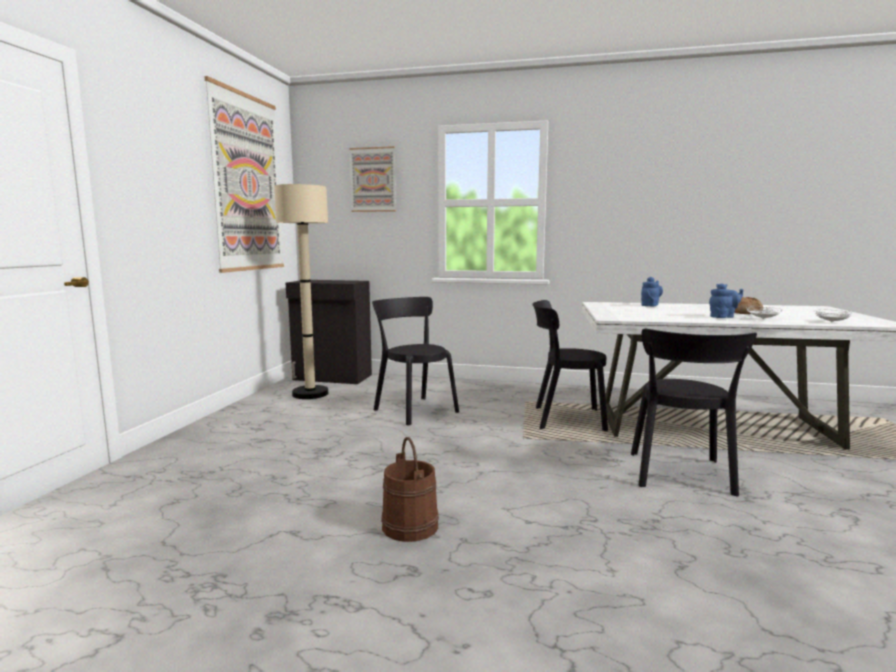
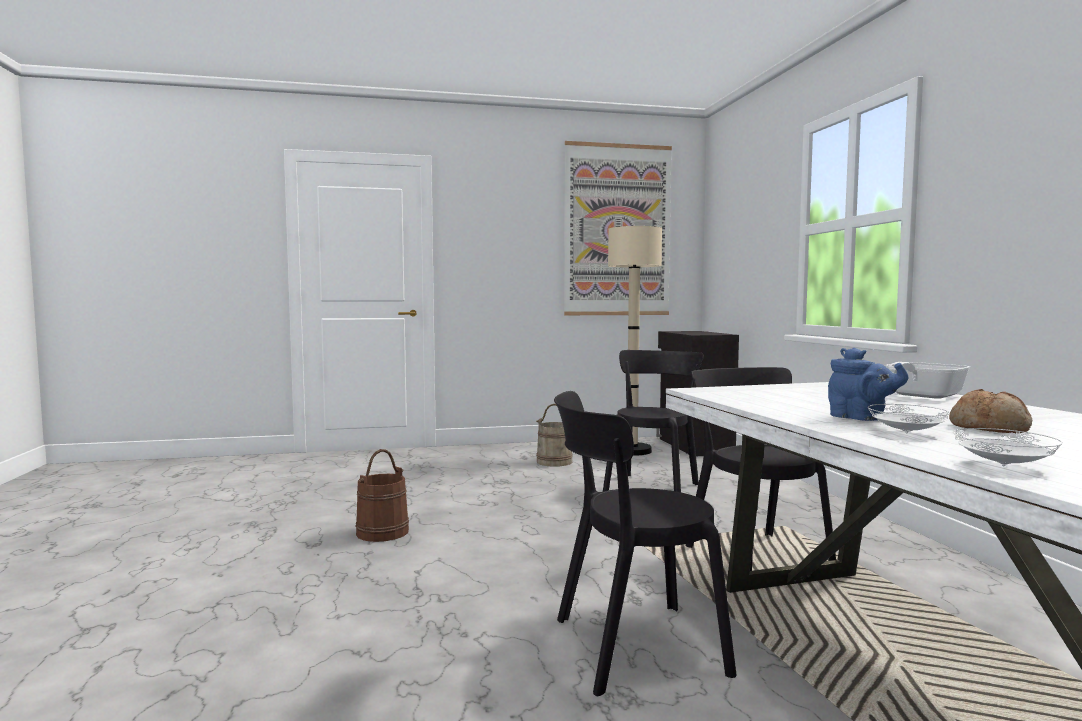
camera: 65 degrees right, 5 degrees down
picture [349,146,396,212] -> none
blue teapot [641,277,663,306] -> frying pan [885,362,970,399]
none -> beige bucket [536,404,573,467]

